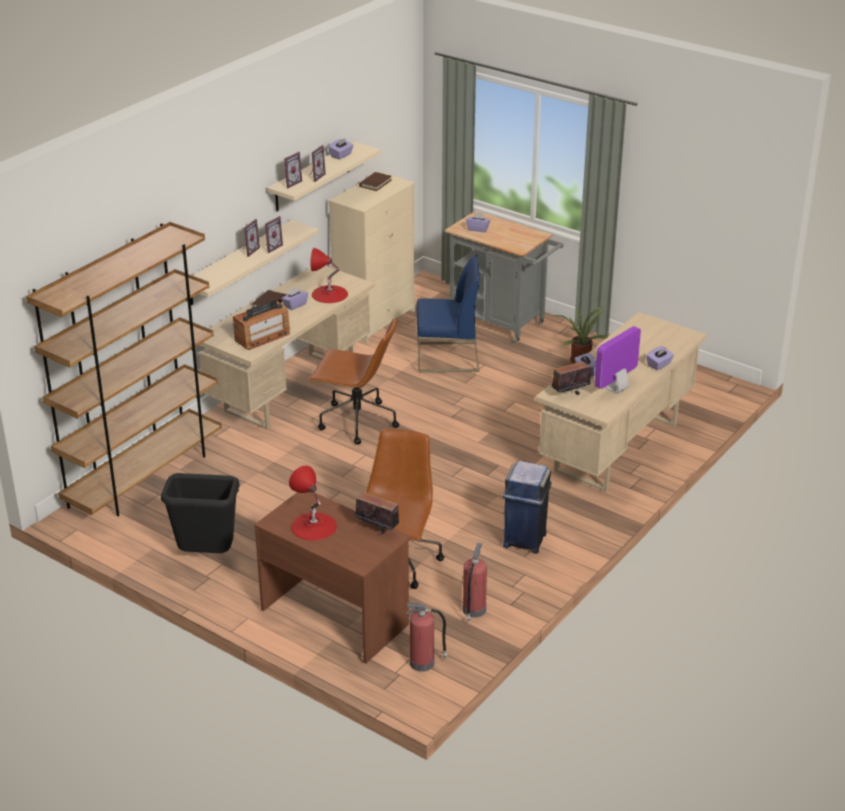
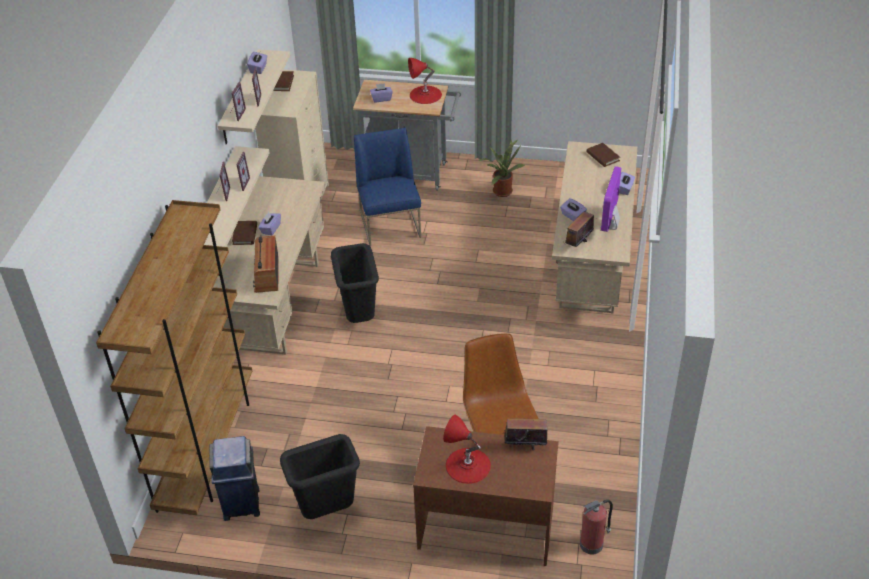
camera: 25 degrees left, 10 degrees up
radio [233,300,290,350] -> radio turned 150 degrees clockwise [253,236,279,293]
brown office chair [309,317,399,444] -> black trash can [331,243,379,323]
red table lamp [310,248,348,303] -> red table lamp moved to [408,58,442,104]
blue chair [416,254,480,372] -> blue chair turned 75 degrees counterclockwise [354,128,421,246]
fire extinguisher [463,543,487,622] -> none
blue trash can [503,461,552,554] -> blue trash can moved to [209,436,260,521]
none -> brown book [586,143,620,167]

